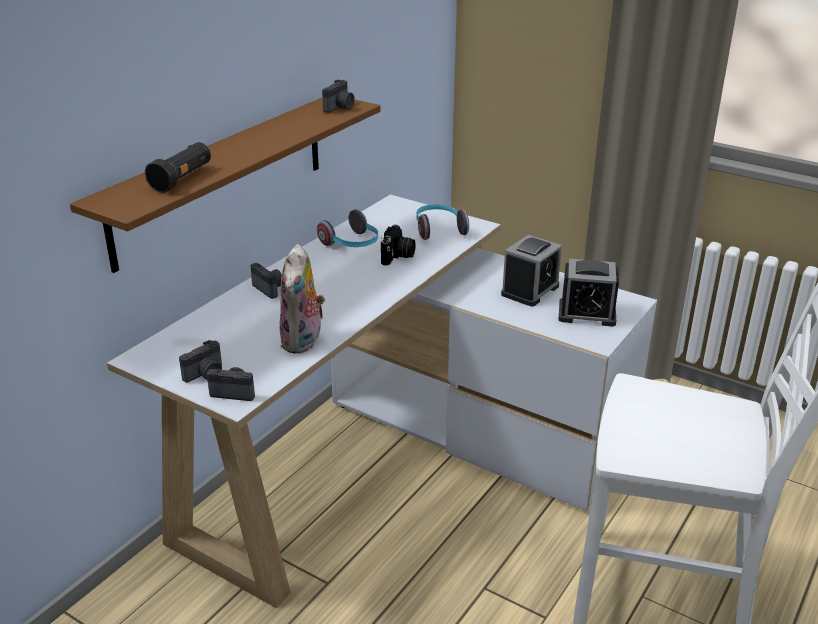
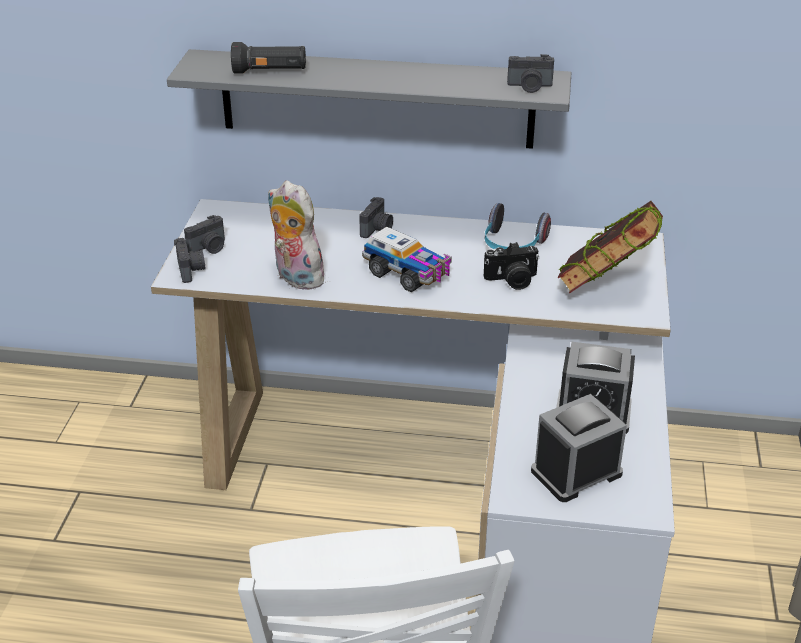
camera: 65 degrees right, 5 degrees up
brown shelf [70,98,381,273] -> grey shelf [167,49,571,149]
camera [179,340,222,383] -> camera turned 60 degrees counterclockwise [184,215,225,254]
plush toy [280,244,325,354] -> plush toy turned 60 degrees clockwise [268,181,324,290]
headphones [416,204,469,240] -> book [558,201,663,293]
alarm clock [559,259,619,327] -> alarm clock turned 75 degrees clockwise [531,394,627,502]
none -> toy truck [362,227,452,292]

